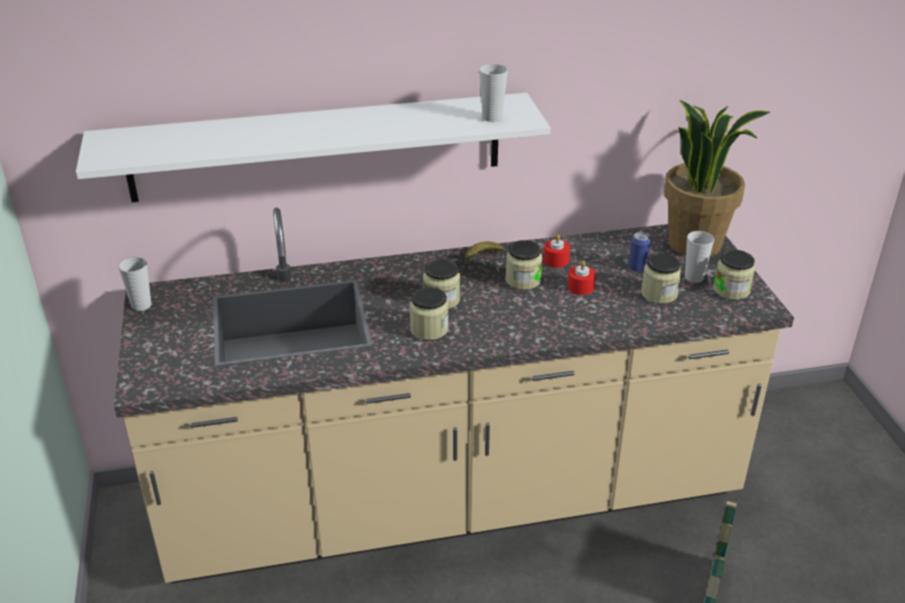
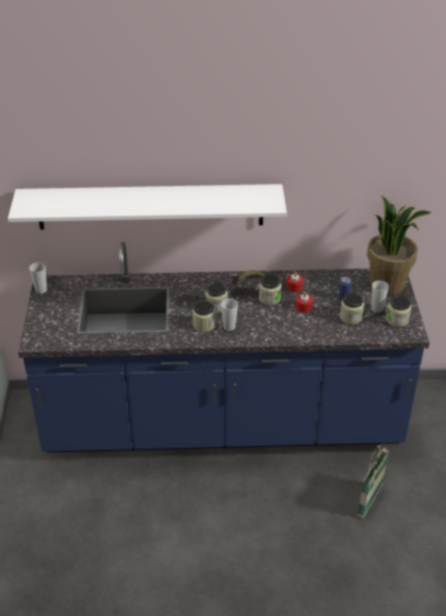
camera: 10 degrees right, 5 degrees up
beige counter [114,208,794,583] -> blue counter [18,242,429,453]
cup [479,64,508,122] -> cup moved to [221,299,238,331]

